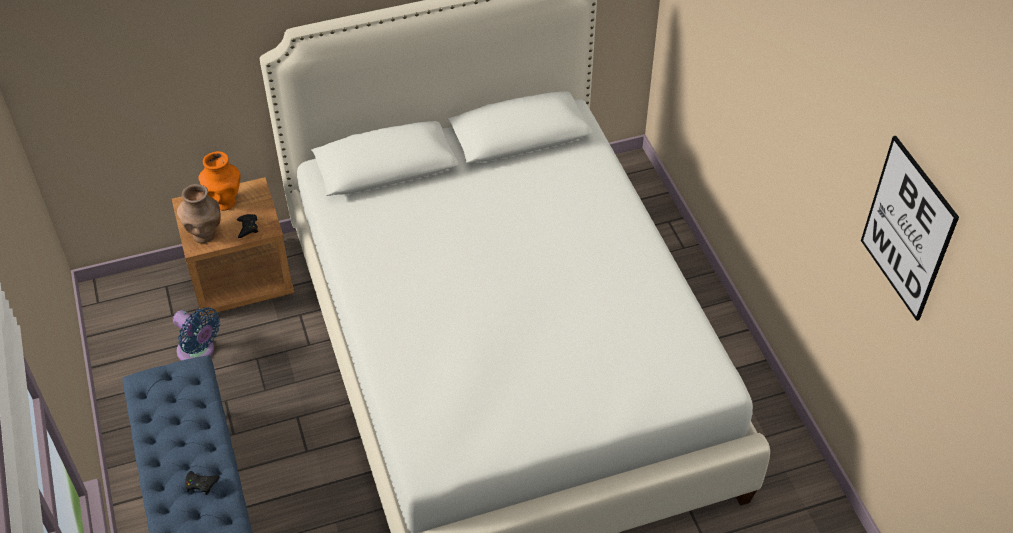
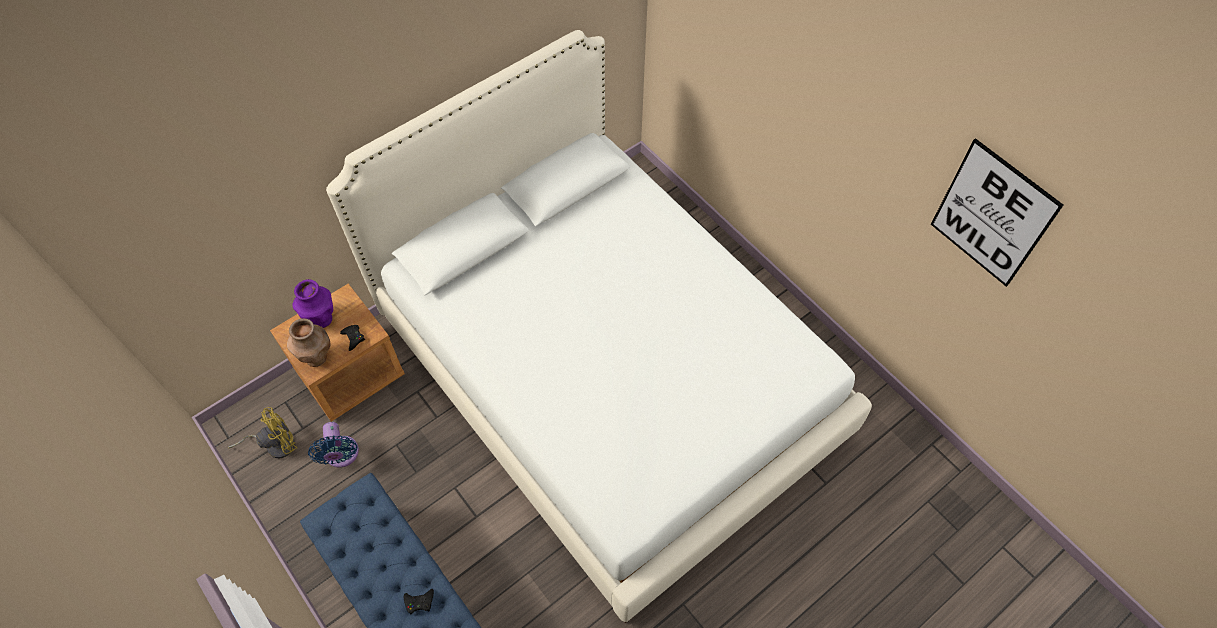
camera: 20 degrees left, 10 degrees up
blue fan [173,308,220,361] -> blue fan turned 60 degrees clockwise [308,422,359,468]
orange vase [198,151,241,211] -> purple vase [292,279,333,328]
none -> yellow fan [228,407,297,458]

